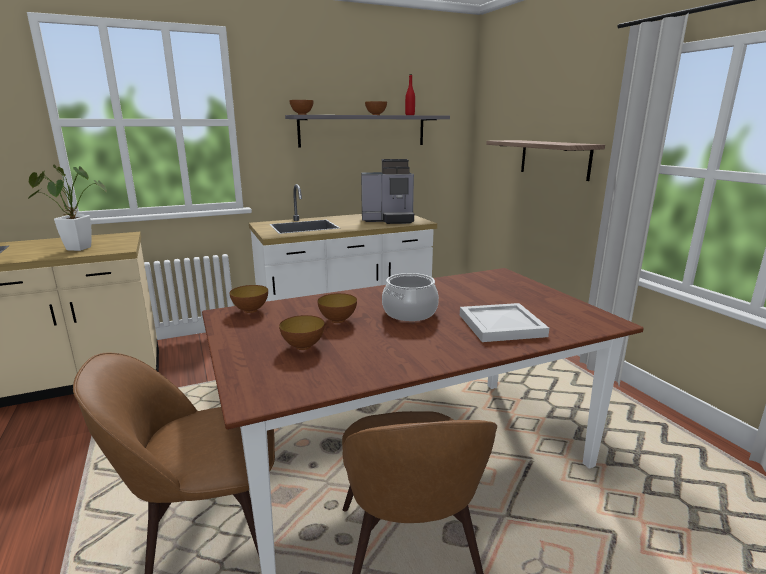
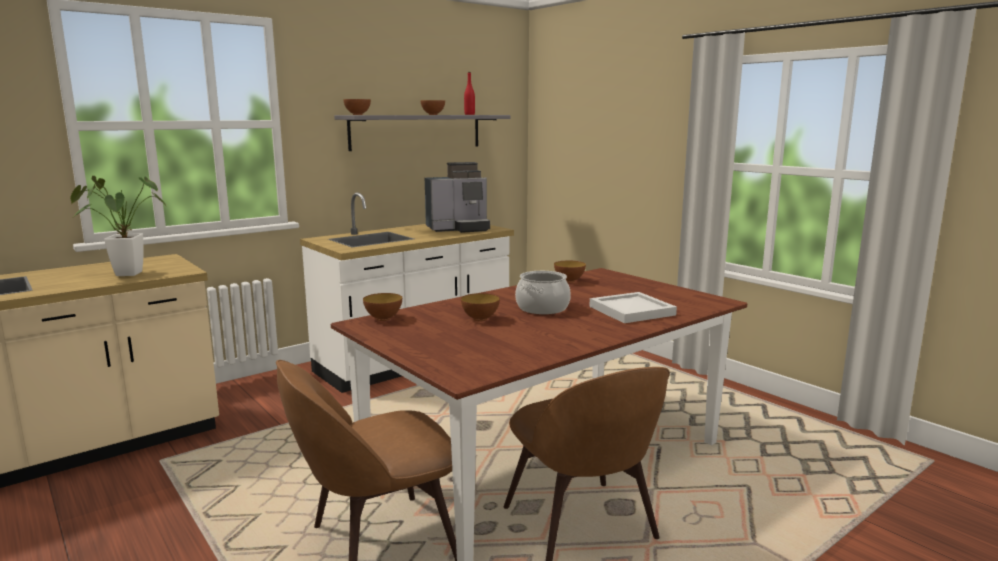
camera: 15 degrees left, 5 degrees down
bowl [279,315,325,350] -> bowl moved to [554,261,586,283]
shelf [486,140,605,181] -> none

